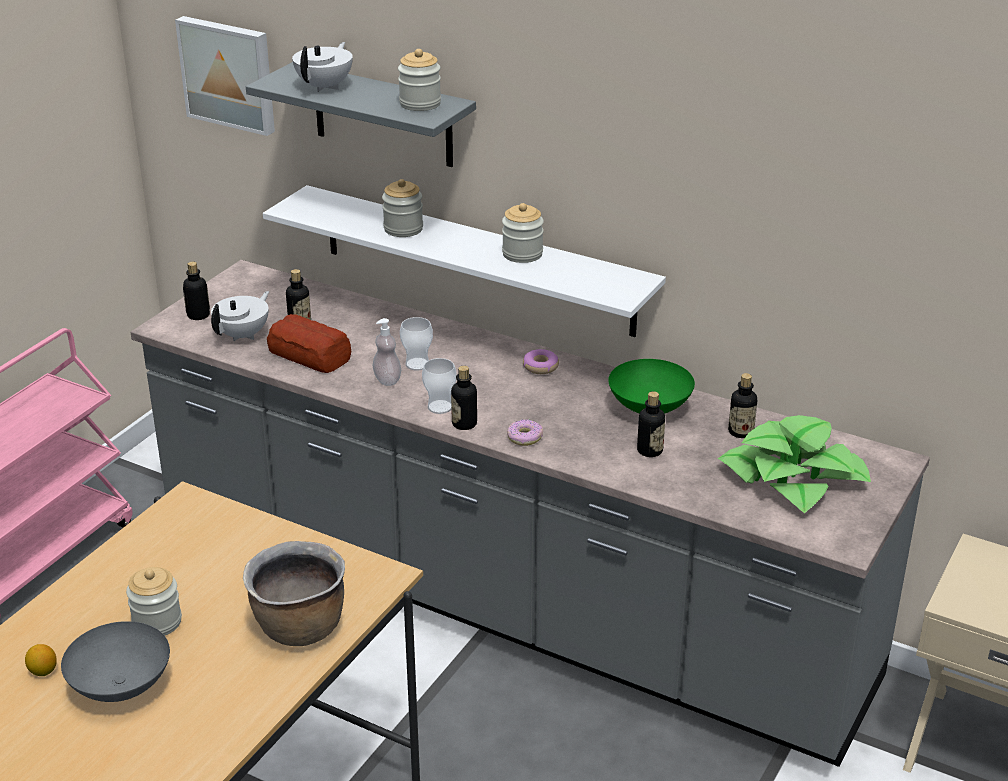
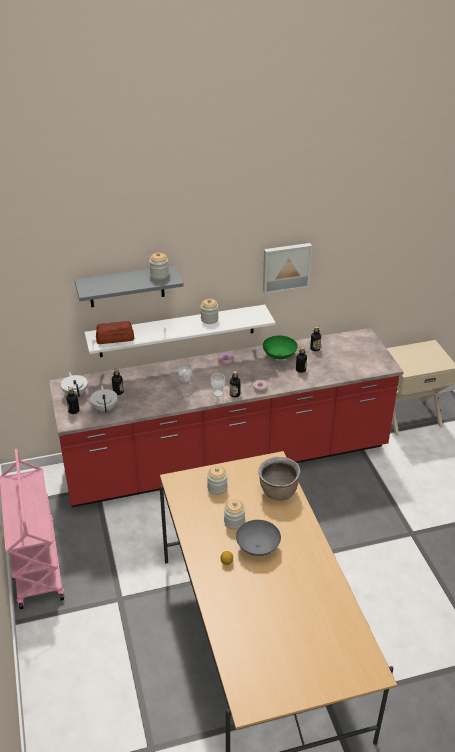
camera: 45 degrees left, 5 degrees up
grey counter [130,260,930,767] -> red counter [49,328,404,507]
picture [175,16,275,136] -> picture moved to [263,243,312,294]
bread [267,314,351,373] -> bread moved to [96,321,135,344]
white teapot [292,42,353,92] -> white teapot moved to [61,372,88,397]
jar [382,179,423,237] -> jar moved to [207,466,227,495]
potted plant [718,415,871,513] -> none

